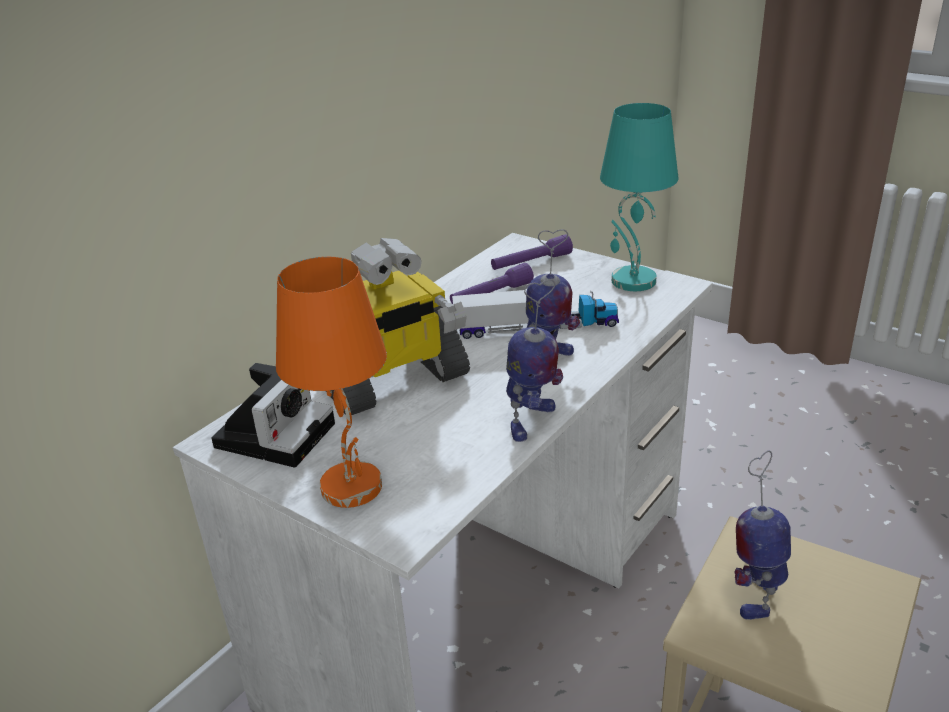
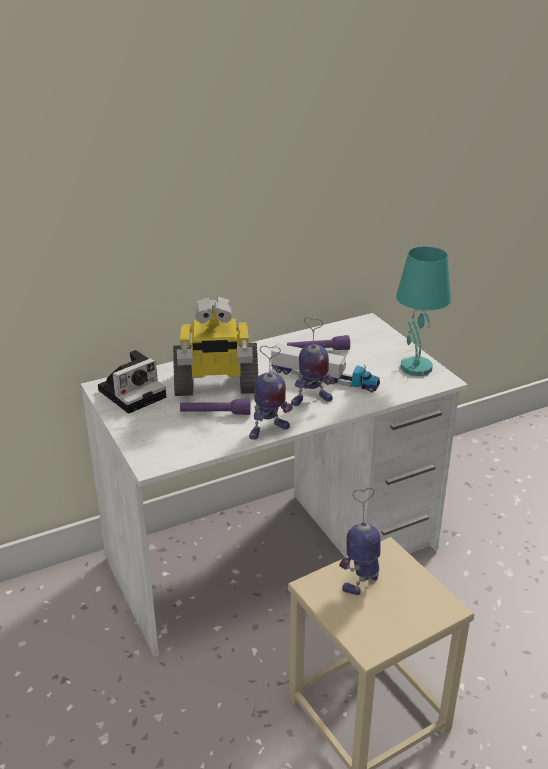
camera: 25 degrees right, 0 degrees up
orange table lamp [276,257,387,508] -> none
purple flashlight [491,234,573,270] -> purple flashlight moved to [180,398,250,415]

